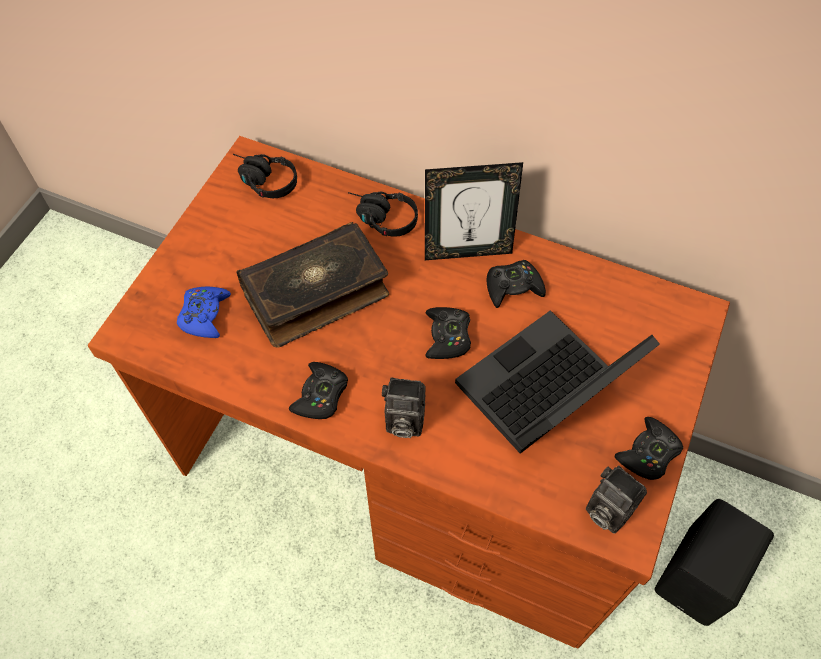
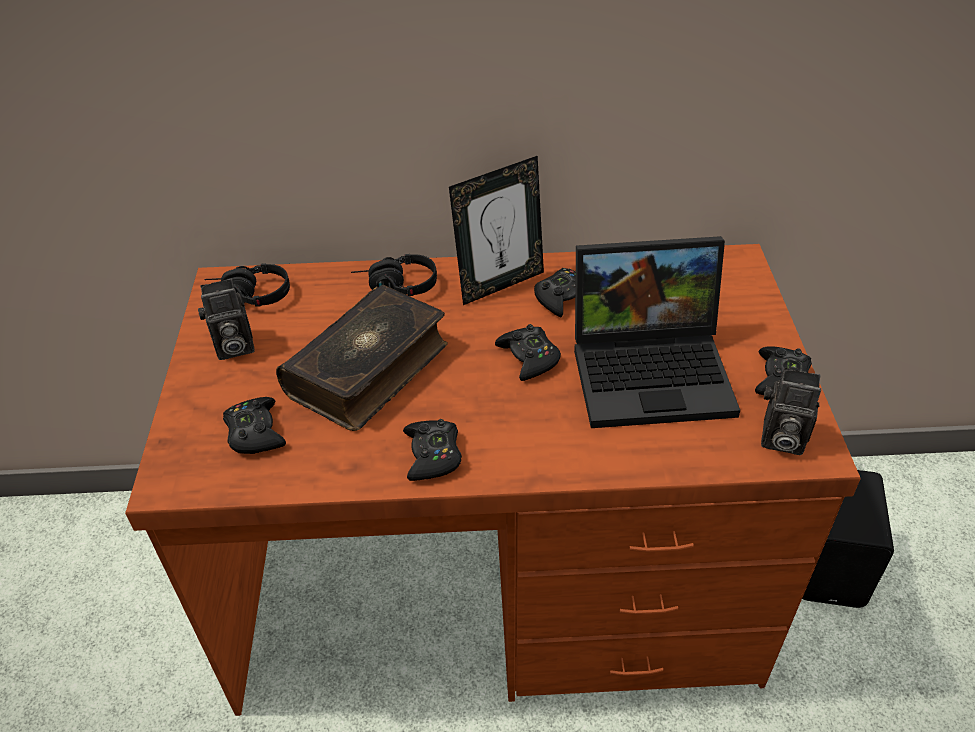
camera: 25 degrees left, 15 degrees down
blue game controller [177,287,231,338] -> black game controller [223,397,286,454]
camera [382,377,426,438] -> camera moved to [198,279,255,360]
laptop [455,310,660,454] -> laptop turned 120 degrees counterclockwise [574,236,740,428]

